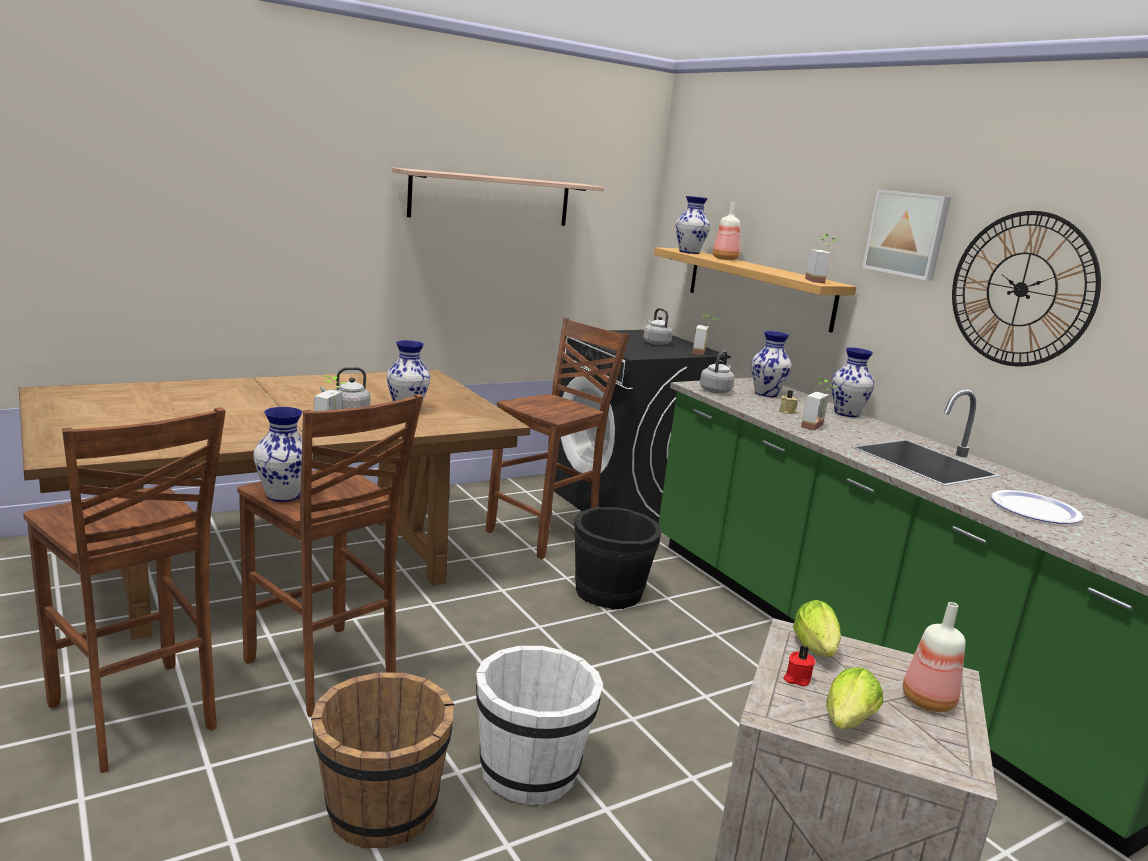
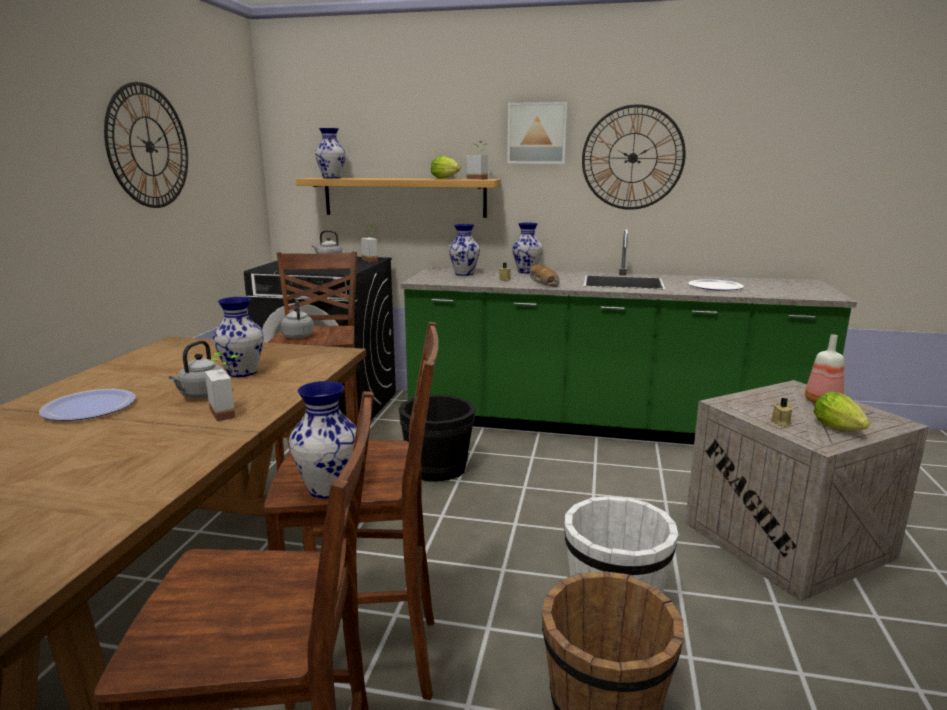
camera: 45 degrees left, 0 degrees up
shelf [392,167,604,226] -> wall clock [104,82,188,208]
grey kettle [700,351,735,393] -> grey kettle moved to [281,298,314,339]
bottle [712,202,740,260] -> none
red candle [783,645,816,686] -> beige candle [770,398,793,426]
lettuce [793,600,841,657] -> lettuce moved to [431,156,461,179]
potted plant [801,378,839,431] -> bread [530,265,560,287]
none -> plate [39,389,136,421]

